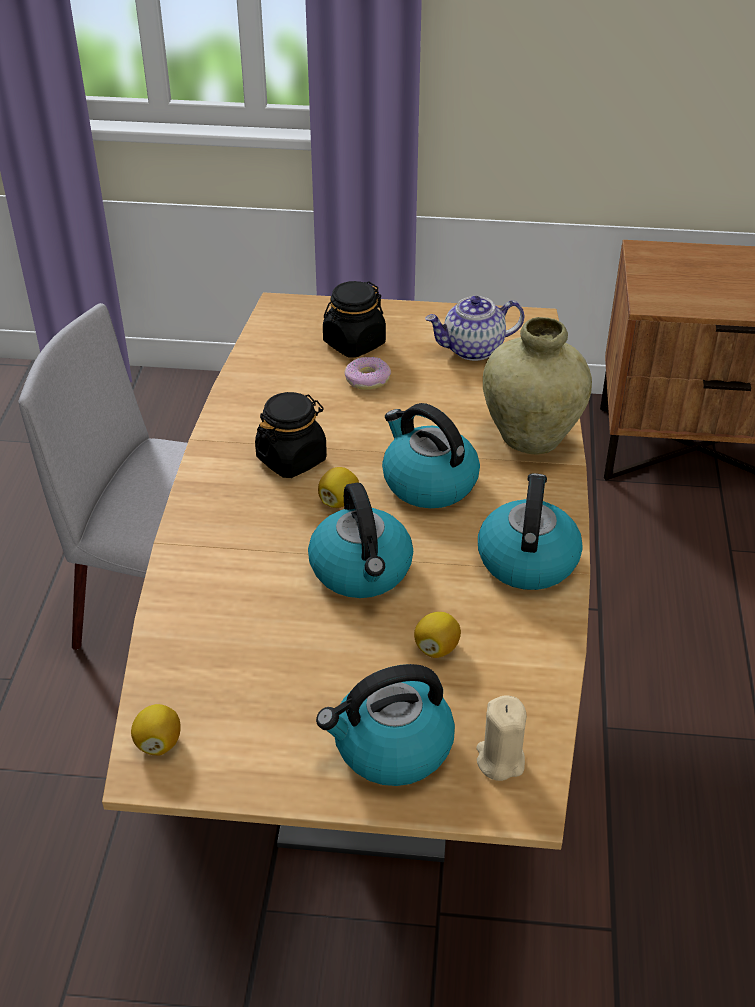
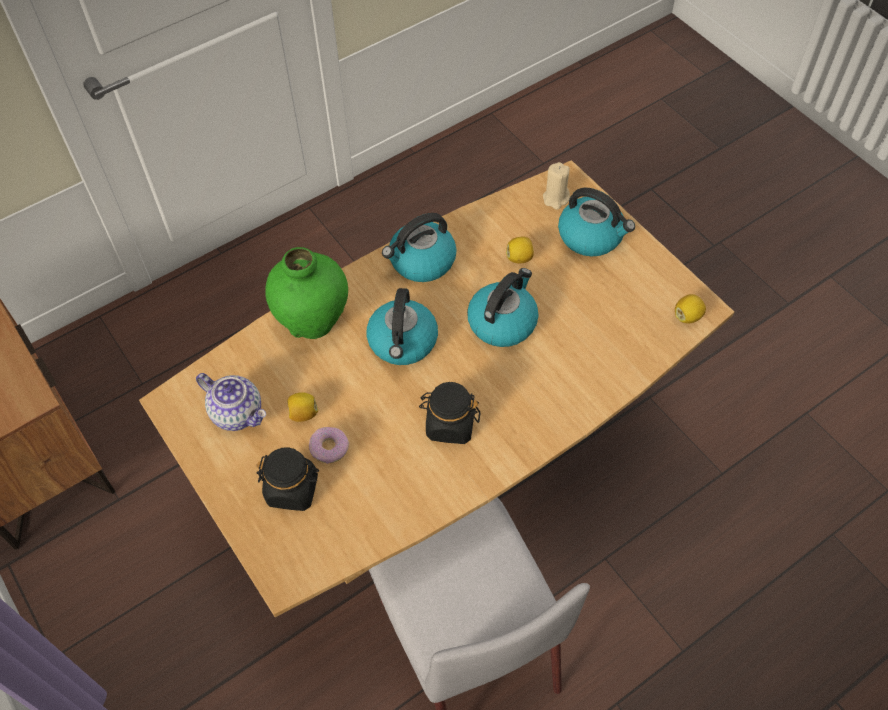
camera: 130 degrees left, 15 degrees up
lemon [318,467,359,508] -> lemon moved to [287,392,318,422]
beige vase [483,317,592,455] -> green vase [265,247,348,339]

